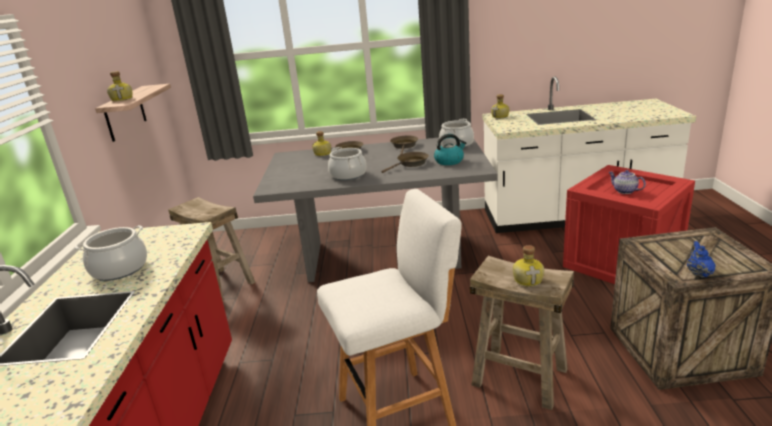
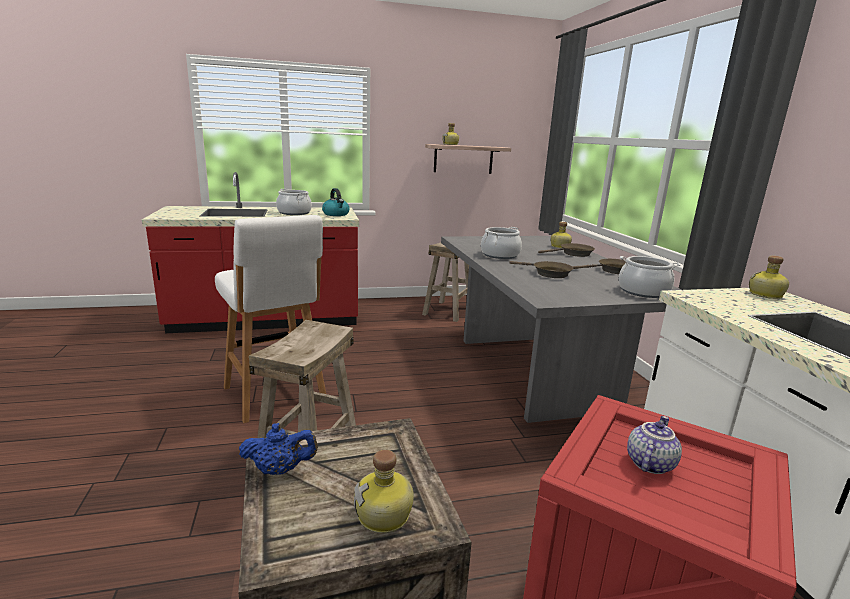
camera: 75 degrees right, 5 degrees down
kettle [434,134,466,165] -> kettle moved to [322,188,349,216]
bottle [513,245,544,287] -> bottle moved to [354,450,414,533]

